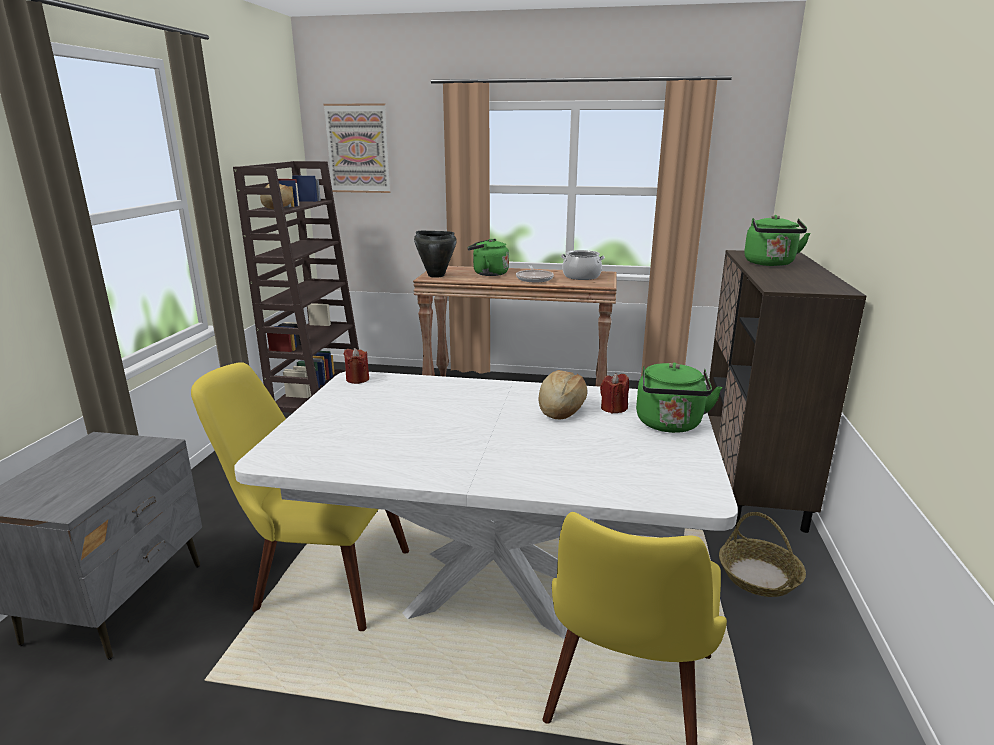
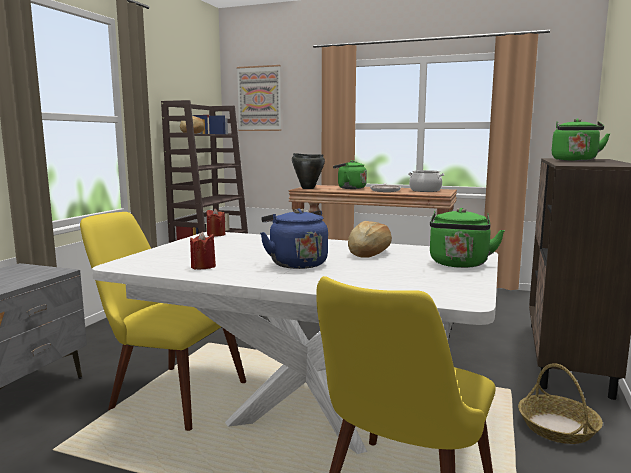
camera: 10 degrees right, 10 degrees down
red candle [600,373,629,414] -> red candle moved to [190,232,216,269]
none -> blue kettle [260,208,328,269]

